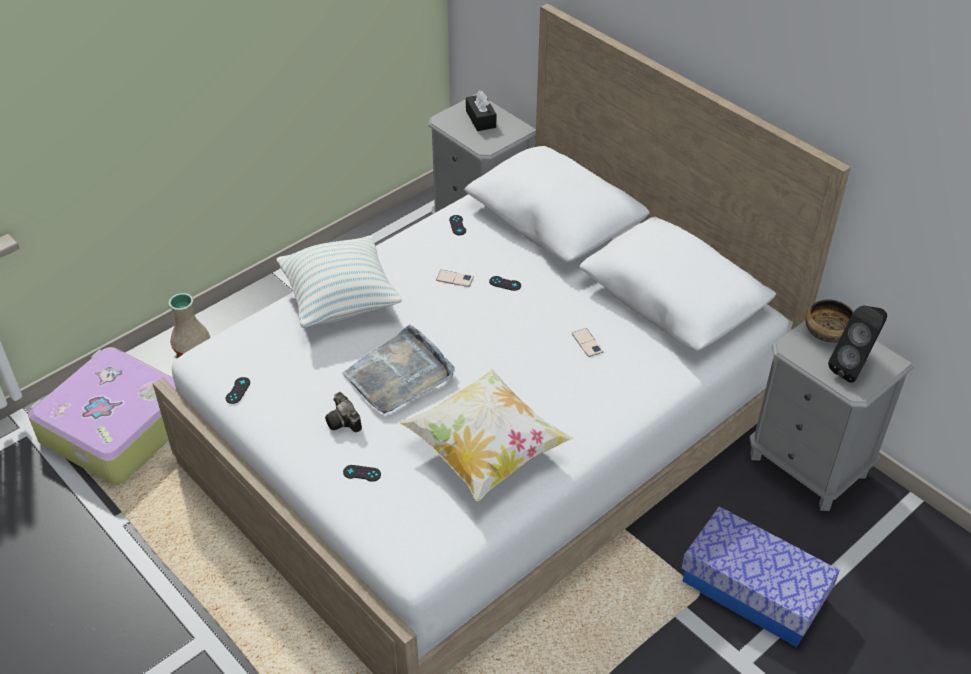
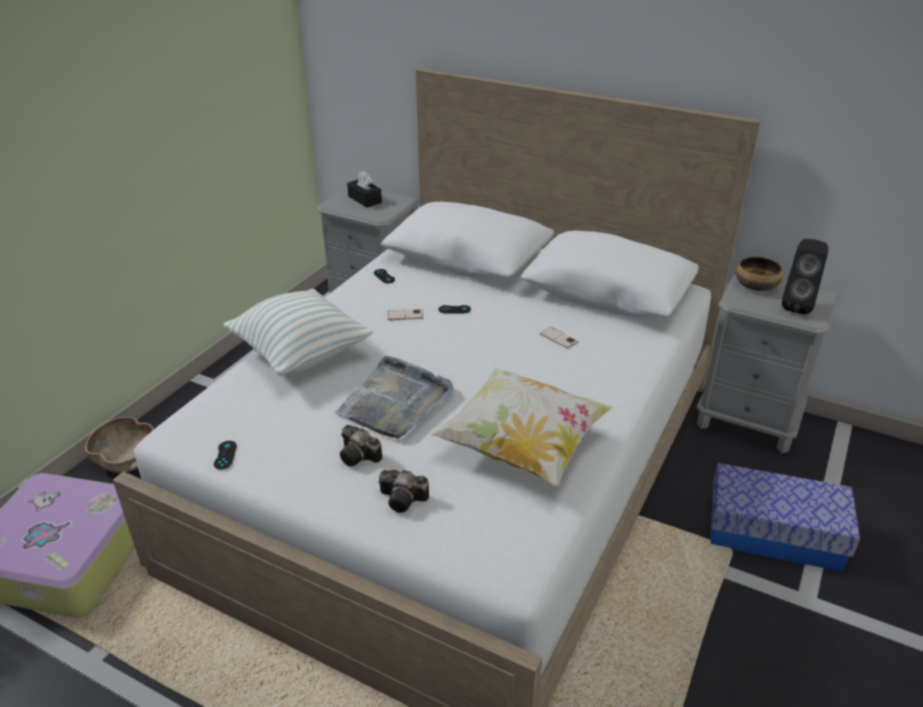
camera: 20 degrees left, 10 degrees down
beige vase [169,293,210,356] -> brown bowl [85,417,154,473]
black game controller [343,465,381,482] -> camera [379,470,429,513]

